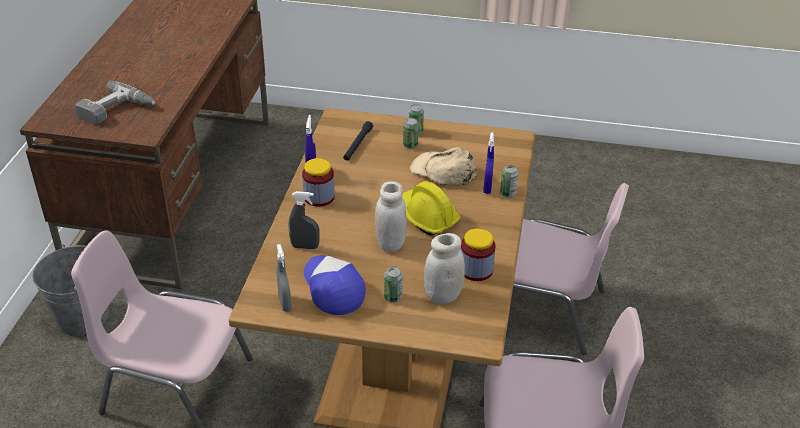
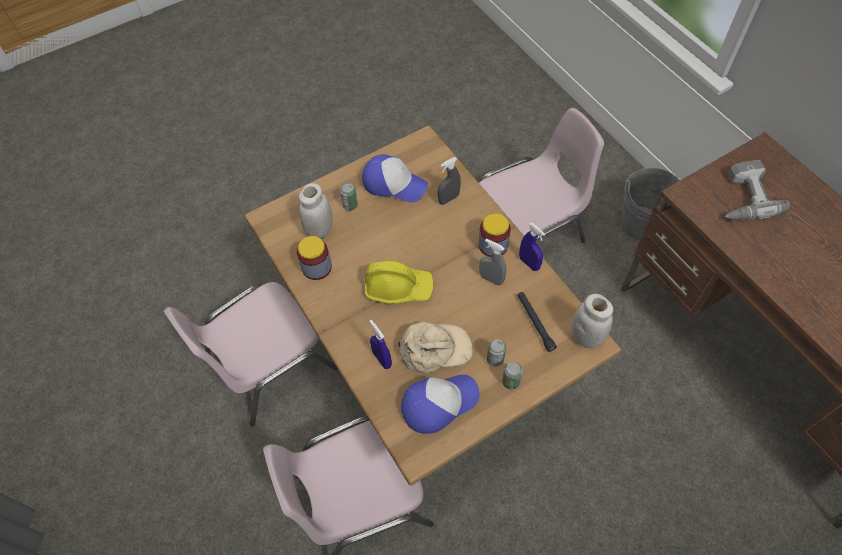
camera: 140 degrees right, 20 degrees up
grey spray bottle [276,244,292,312] -> grey spray bottle moved to [479,239,506,286]
white jar [375,181,407,252] -> white jar moved to [572,294,613,348]
can [500,165,519,197] -> none
none -> cap [401,375,480,434]

